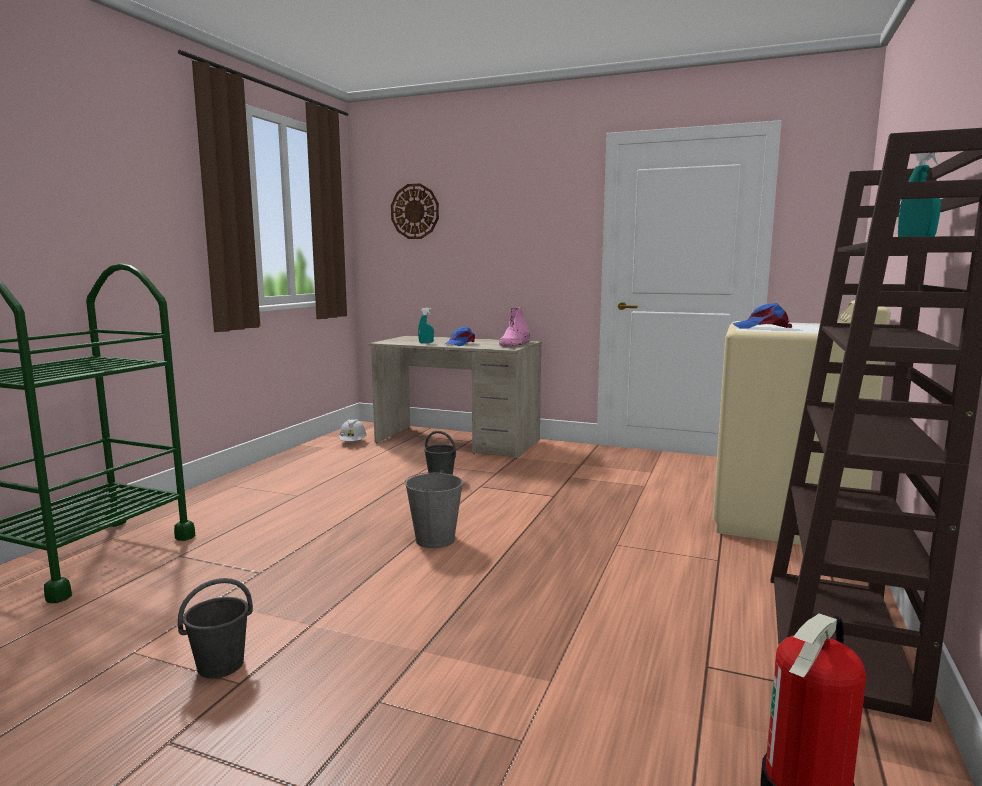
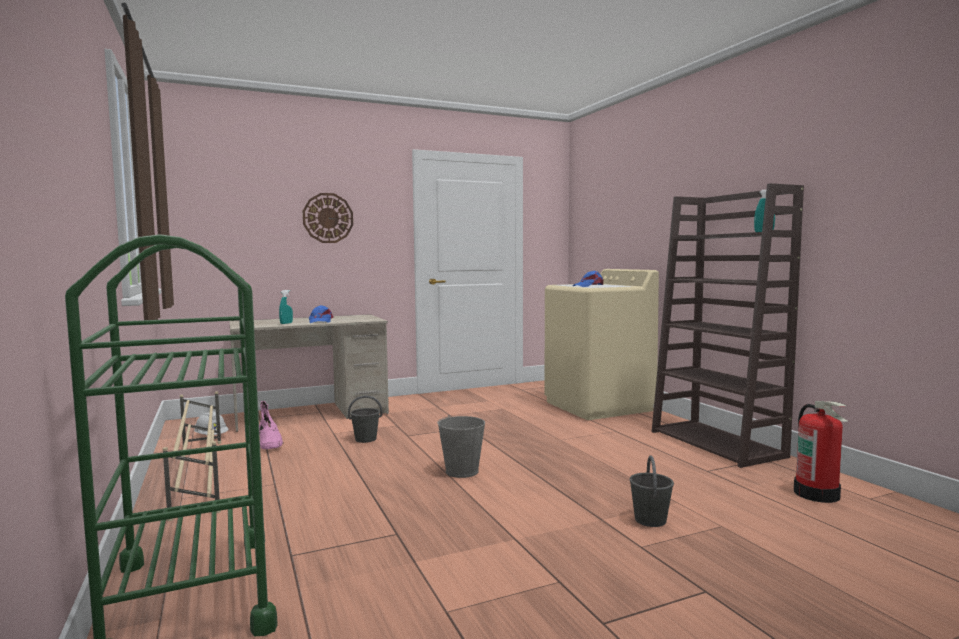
camera: 45 degrees left, 5 degrees down
grey bucket [178,578,253,679] -> grey bucket moved to [629,455,674,527]
wall clock [391,183,439,239] -> wall clock moved to [303,193,353,243]
pink boot [499,307,530,346] -> pink boot moved to [259,401,283,449]
none -> beige shoe rack [163,391,221,521]

